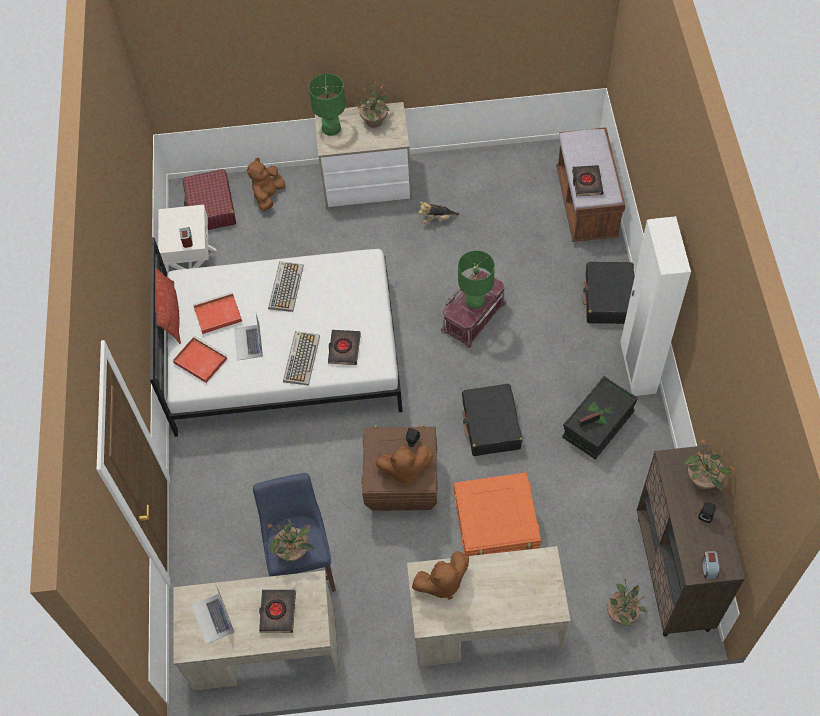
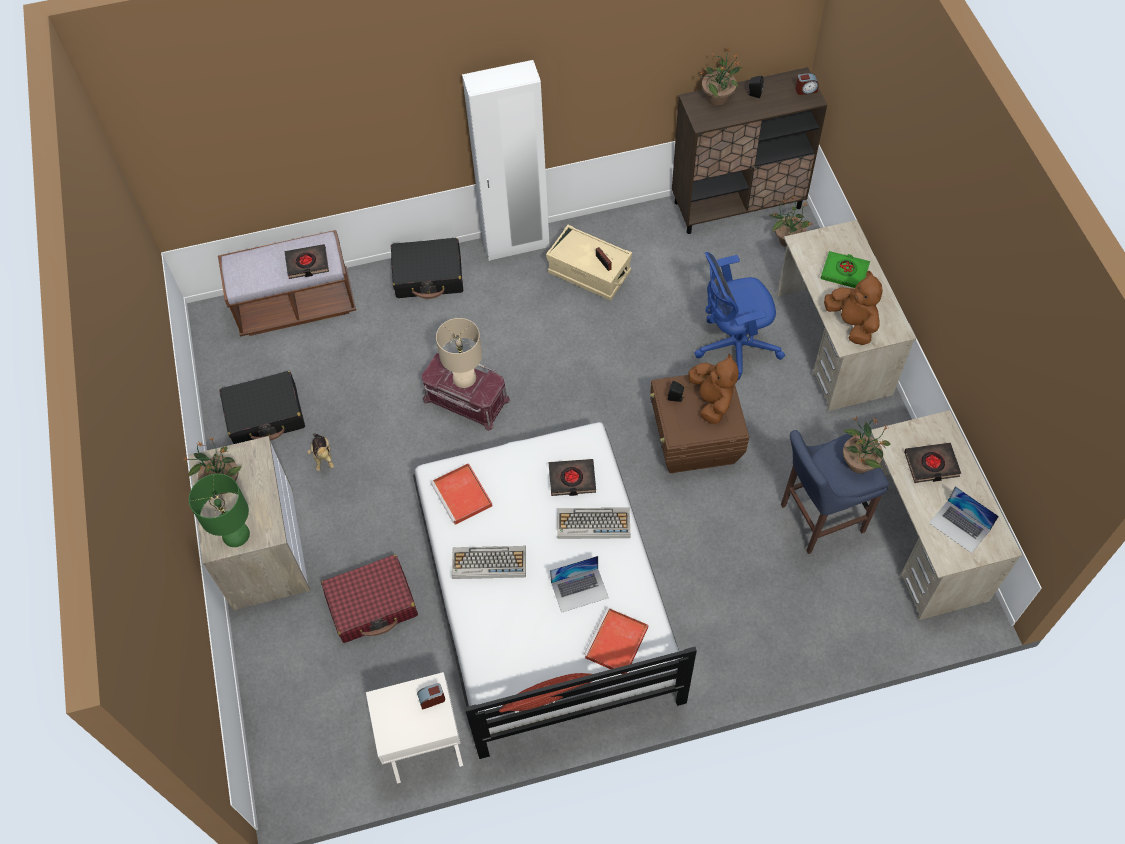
camera: 100 degrees left, 0 degrees up
red suitcase [182,169,236,230] -> red suitcase moved to [321,555,418,643]
laptop [192,584,234,644] -> laptop turned 75 degrees clockwise [929,486,999,553]
red tray [193,292,242,334] -> red tray moved to [430,463,492,525]
brown plush toy [247,158,285,211] -> none
orange storage box [454,472,541,556] -> blue office chair [694,252,785,381]
green table lamp [458,250,495,309] -> beige table lamp [436,318,482,388]
black suitcase [462,384,522,456] -> black suitcase moved to [219,371,305,444]
black storage box [562,376,638,459] -> beige storage box [546,225,632,301]
none -> green book [820,251,870,288]

